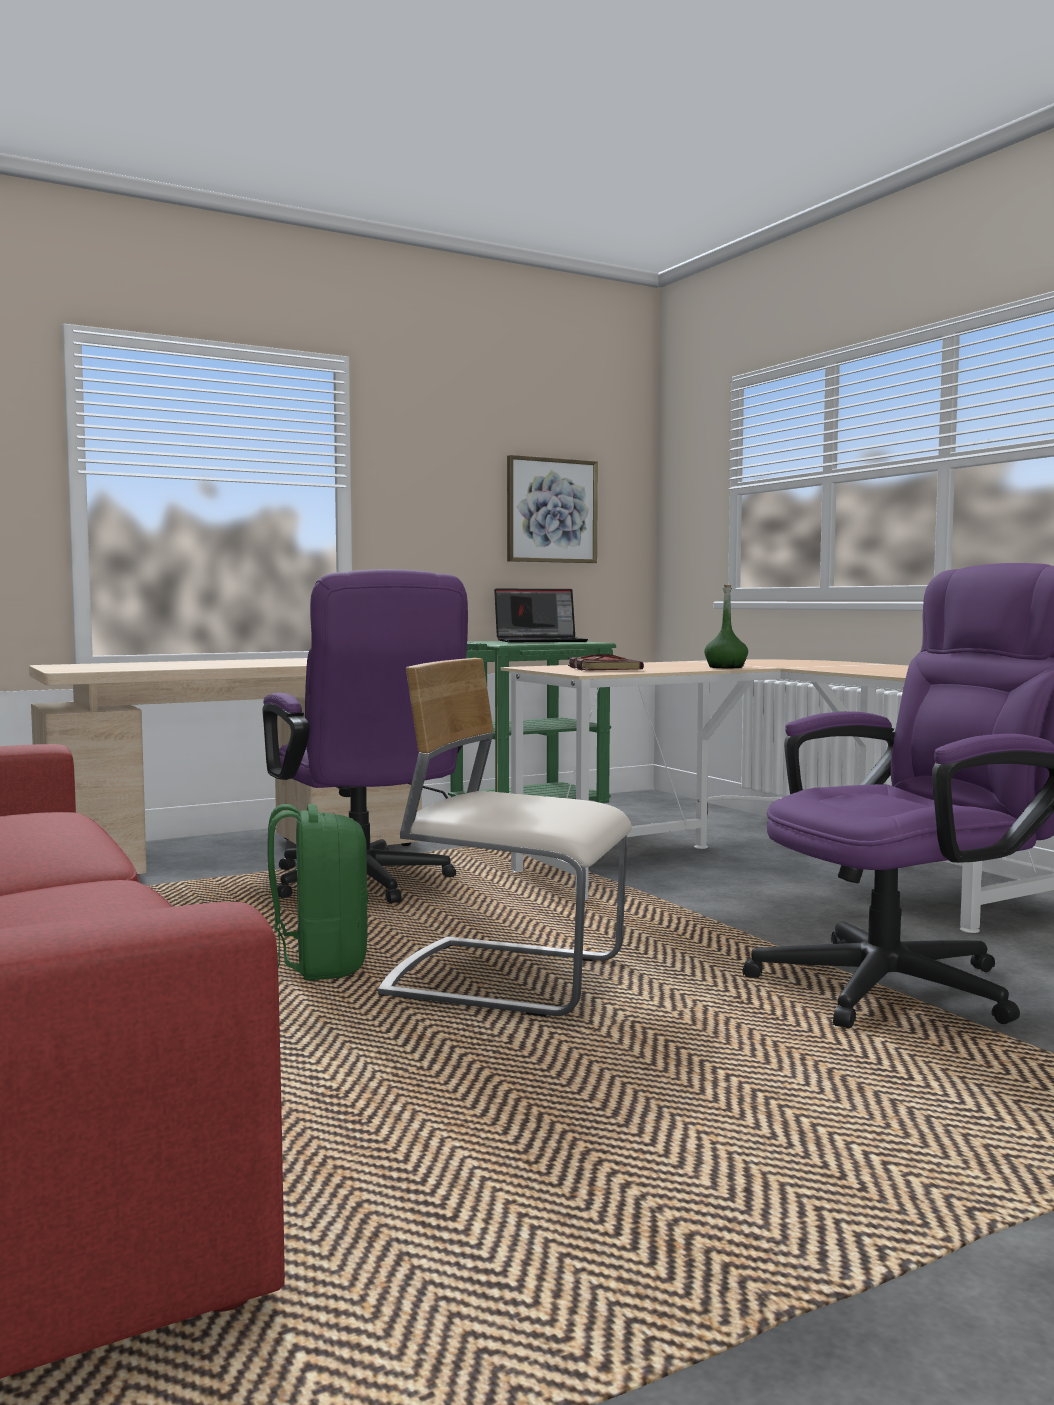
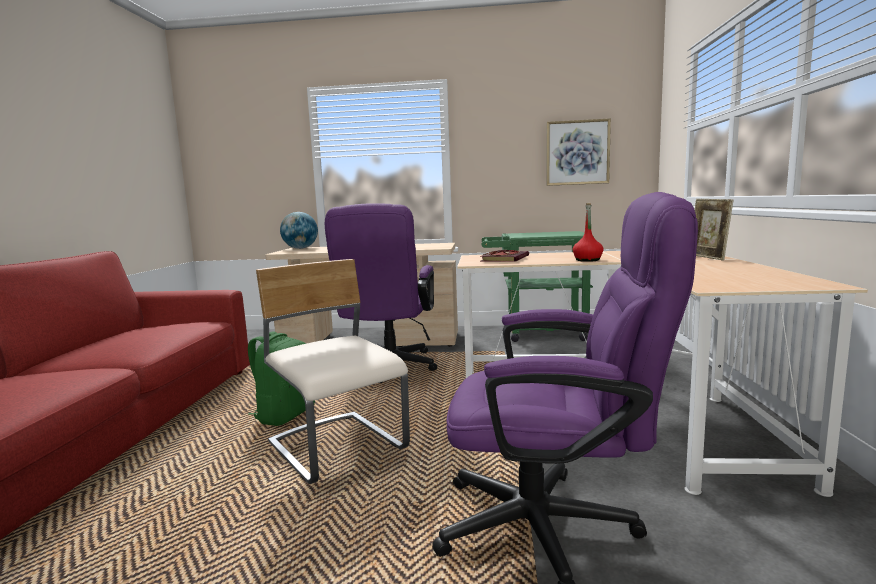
camera: 35 degrees right, 5 degrees up
laptop [494,589,588,642] -> none
green bottle [704,584,748,668] -> red bottle [573,203,603,262]
none -> globe [280,212,318,249]
none -> picture frame [694,199,734,260]

